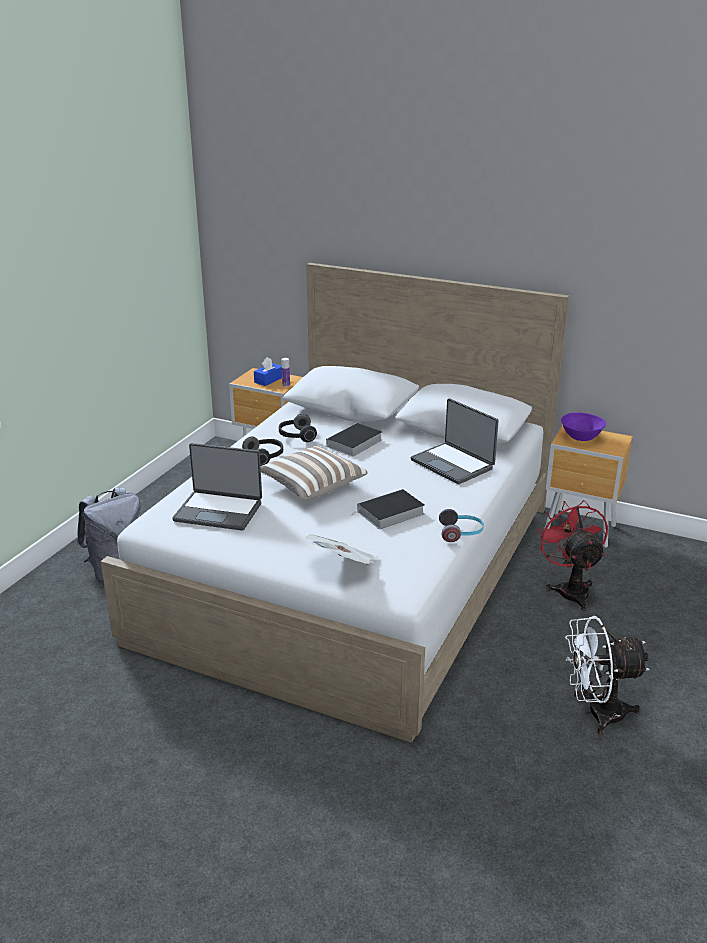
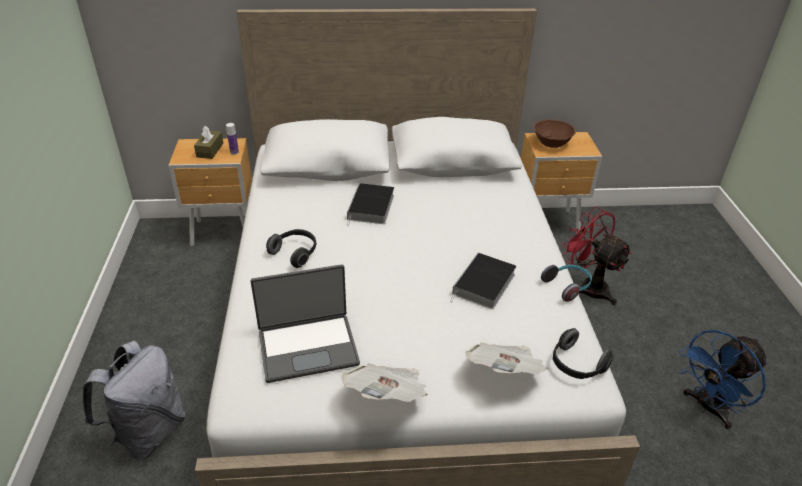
camera: 30 degrees left, 10 degrees up
blue tissue box [254,357,282,386] -> brown tissue box [194,126,223,159]
pillow [261,445,368,500] -> none
headphones [279,414,317,442] -> headphones moved to [553,328,614,379]
laptop [410,398,499,484] -> none
purple bowl [561,412,606,441] -> brown bowl [534,119,576,148]
white fan [565,616,649,735] -> blue fan [680,330,768,429]
none -> newspaper [341,363,427,402]

